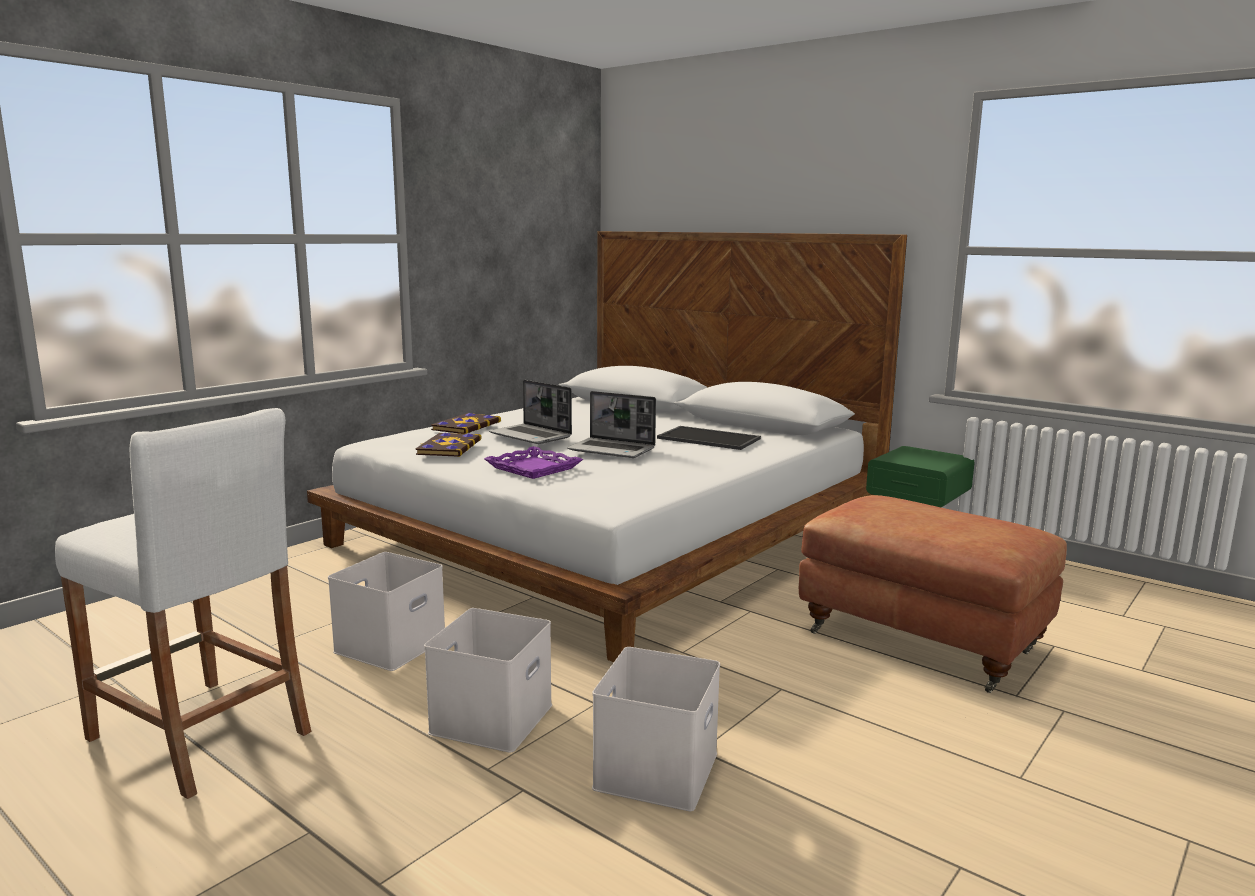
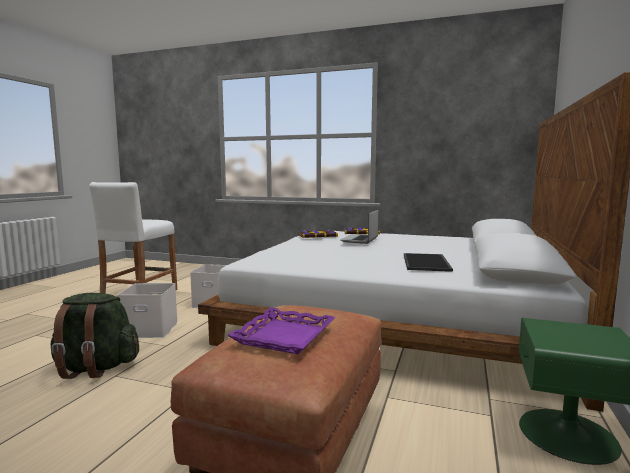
camera: 70 degrees right, 5 degrees down
purple tray [484,446,583,479] -> purple tray moved to [227,308,335,354]
laptop [567,391,656,458] -> none
white storage box [592,647,720,811] -> green backpack [51,293,139,379]

